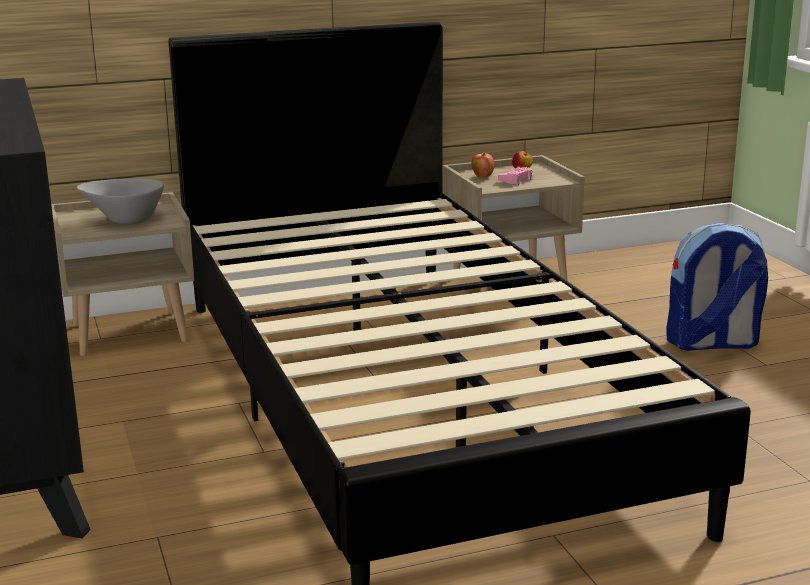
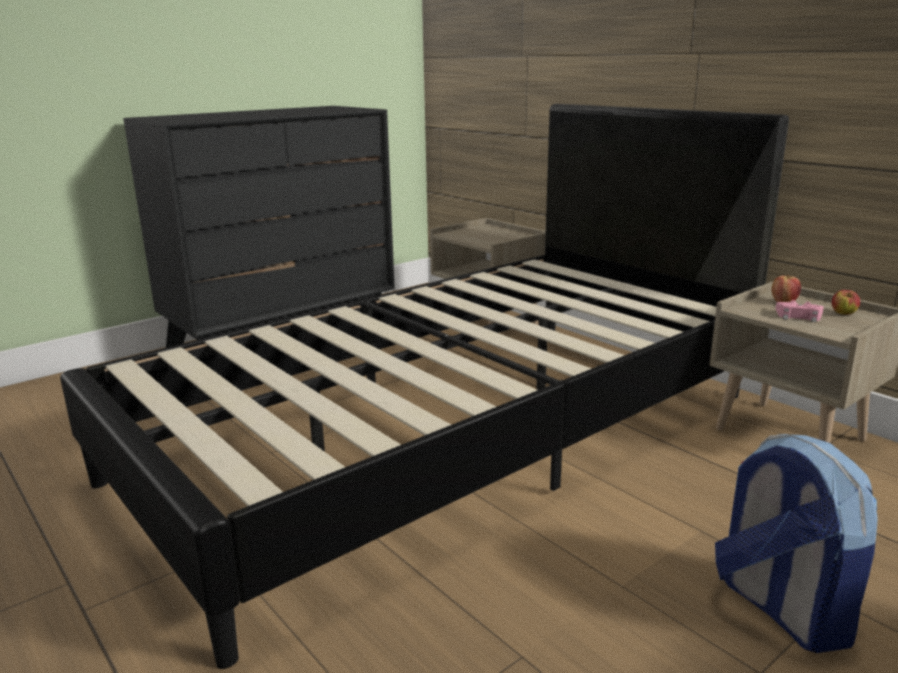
camera: 70 degrees right, 0 degrees up
grey bowl [77,179,164,224] -> none

